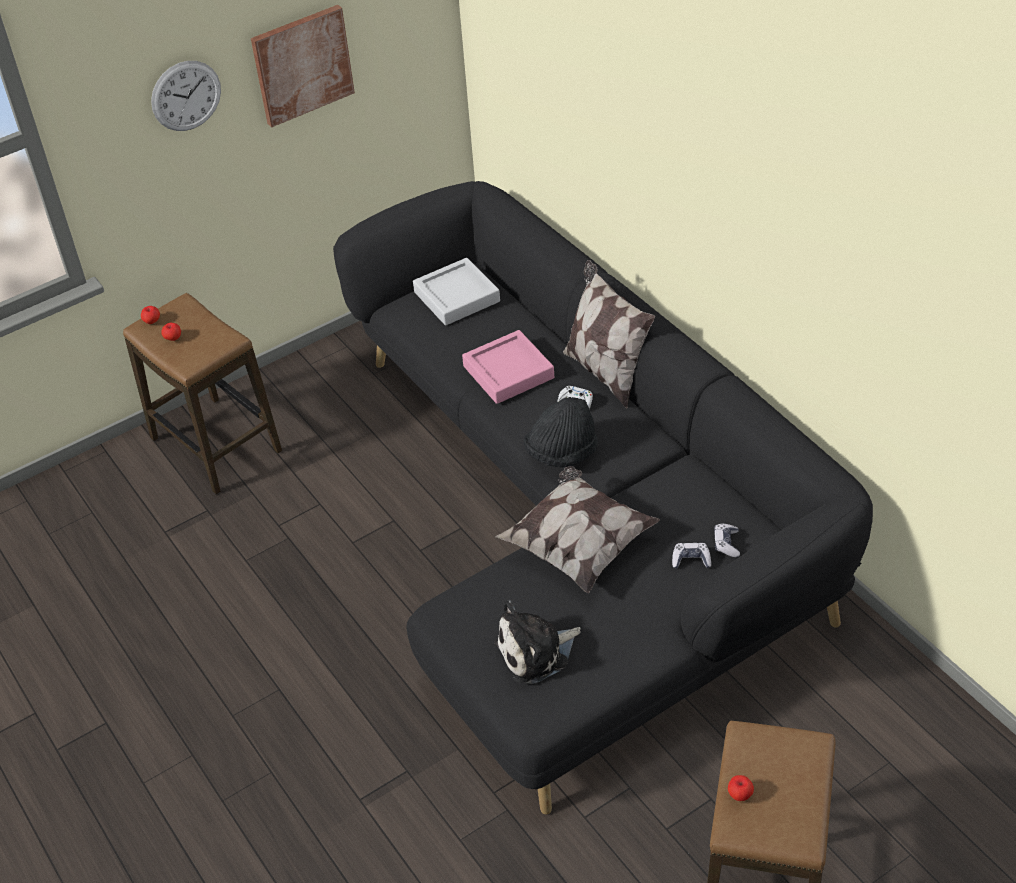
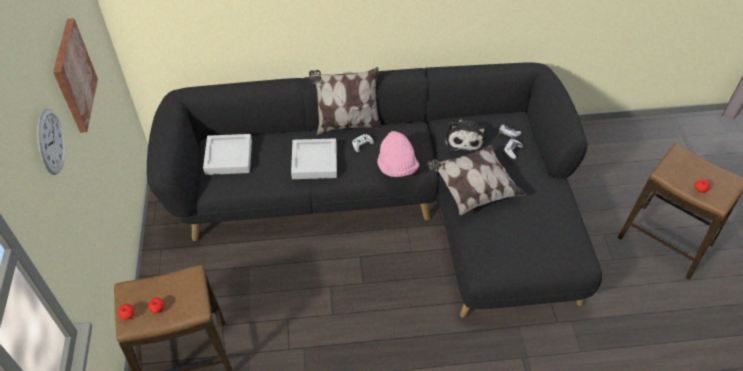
camera: 65 degrees left, 5 degrees up
pink tray [462,330,554,404] -> grey tray [291,138,337,179]
plush toy [495,600,581,684] -> plush toy moved to [445,119,487,152]
black hat [523,397,598,468] -> pink hat [377,131,419,177]

